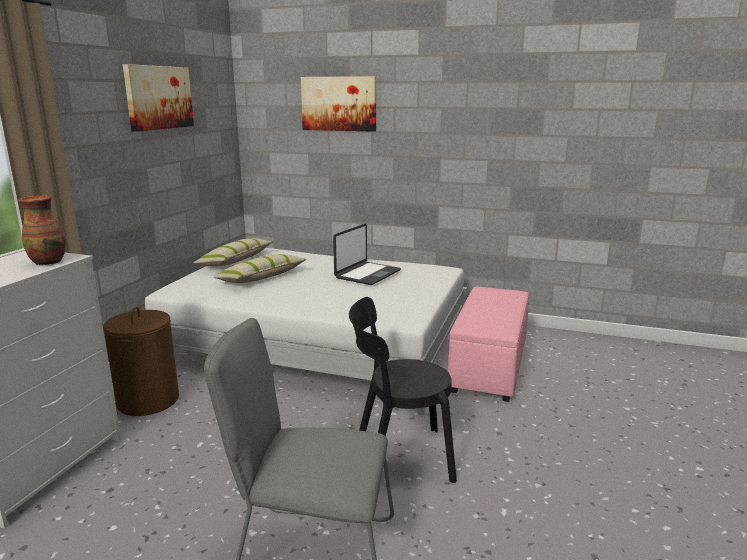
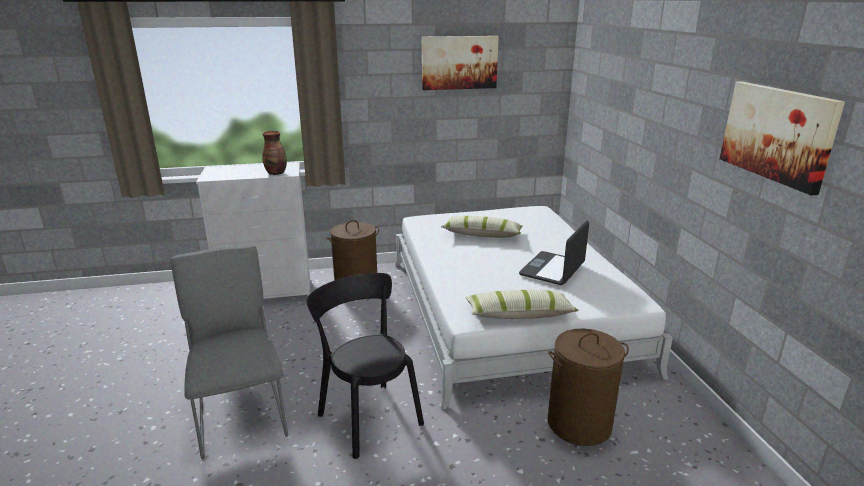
camera: 60 degrees right, 5 degrees up
pillow [193,238,273,266] -> pillow moved to [465,290,579,319]
picture [301,76,376,132] -> picture moved to [720,81,845,196]
laptop [333,224,401,285] -> laptop turned 120 degrees clockwise [519,220,589,285]
pink ottoman [448,287,529,402] -> brown laundry basket [548,328,629,446]

